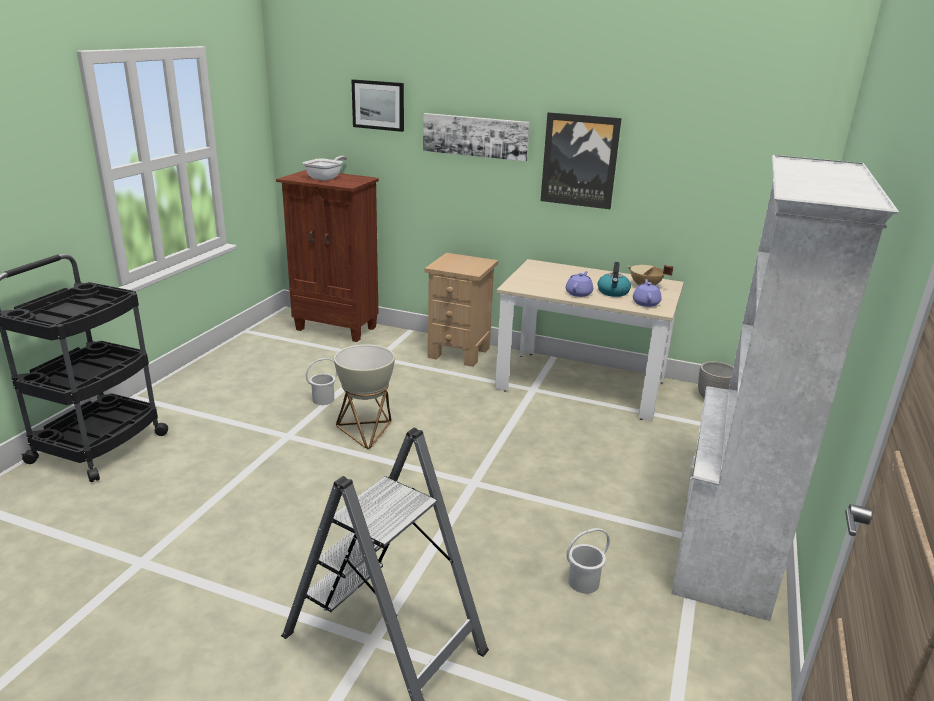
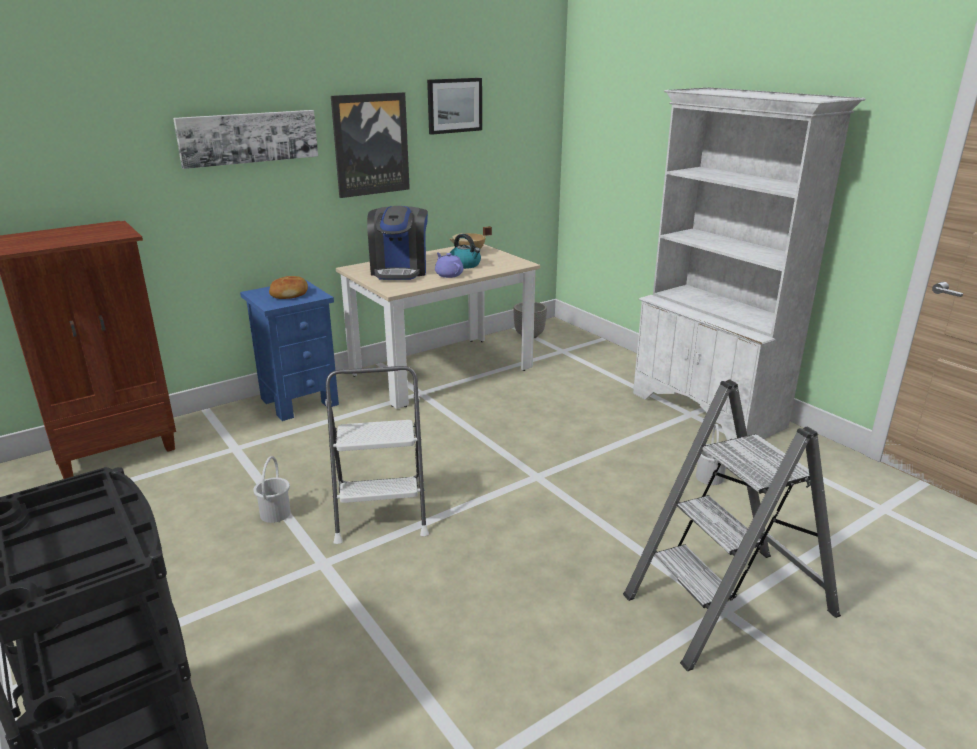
camera: 55 degrees left, 0 degrees up
frying pan [303,156,347,181] -> none
planter [334,344,395,449] -> white step ladder [325,366,429,544]
picture [352,79,404,132] -> picture moved to [427,78,482,135]
beige nightstand [424,253,498,367] -> blue nightstand [240,280,339,421]
purple teapot [633,279,662,307] -> none
none -> bread [269,276,308,299]
none -> coffee machine [367,206,428,280]

